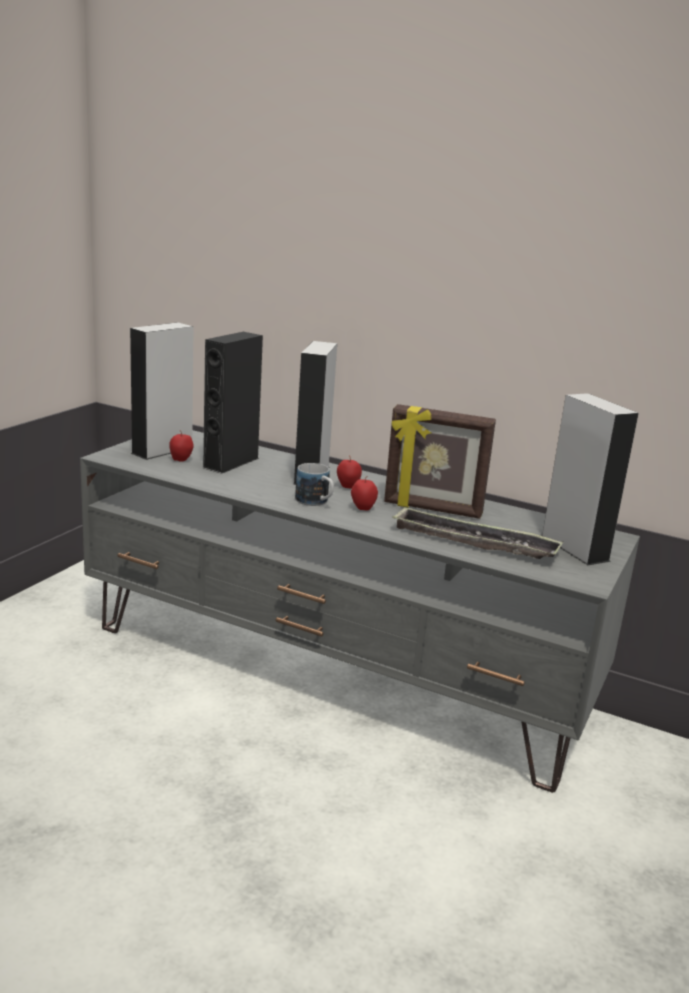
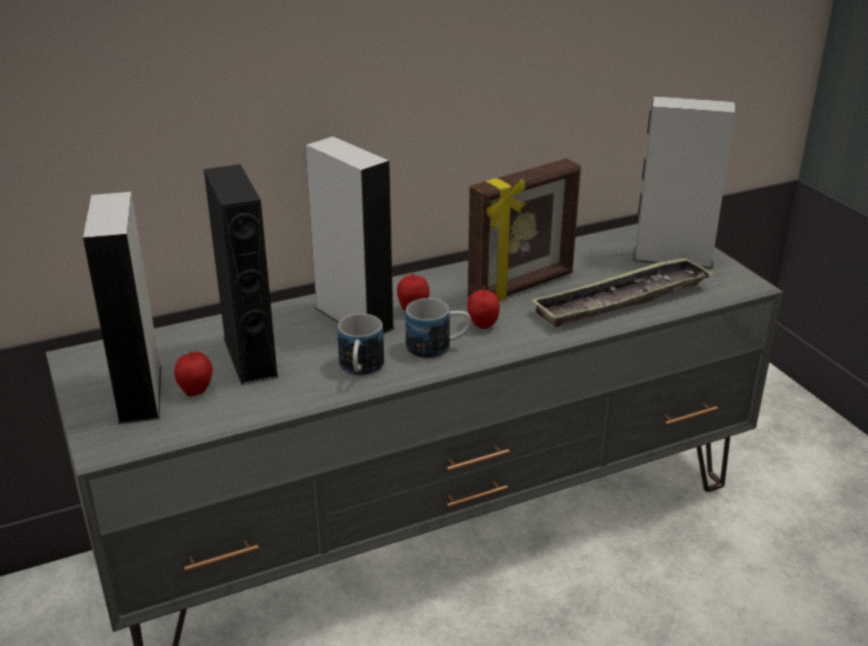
camera: 50 degrees left, 10 degrees up
none -> mug [338,314,384,376]

